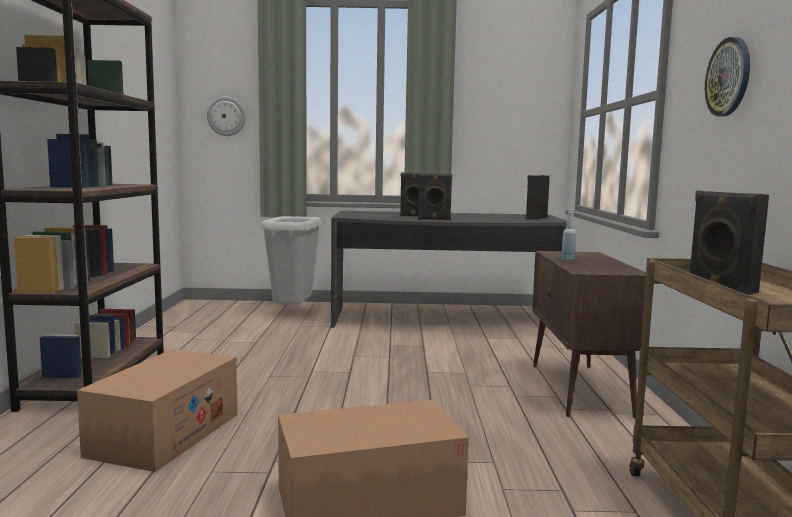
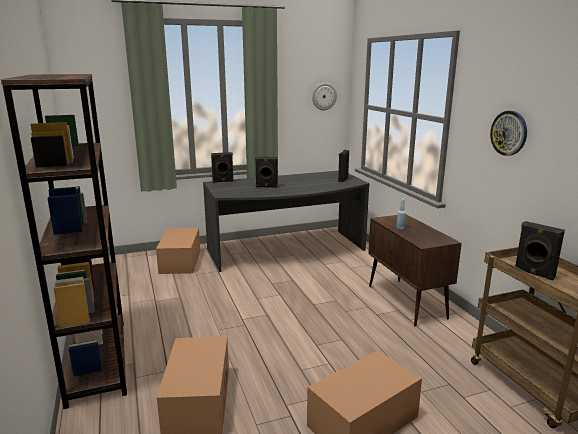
camera: 20 degrees left, 10 degrees up
wall clock [207,96,246,136] -> wall clock moved to [312,83,337,110]
grey trash can [261,216,322,305] -> cardboard box [156,228,200,274]
black speaker [418,173,452,220] -> black speaker moved to [211,152,234,183]

